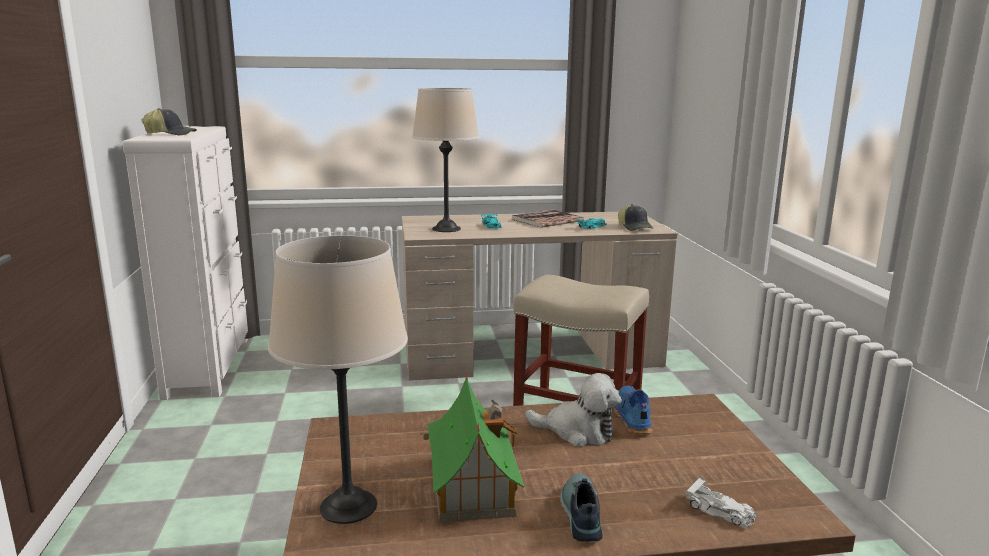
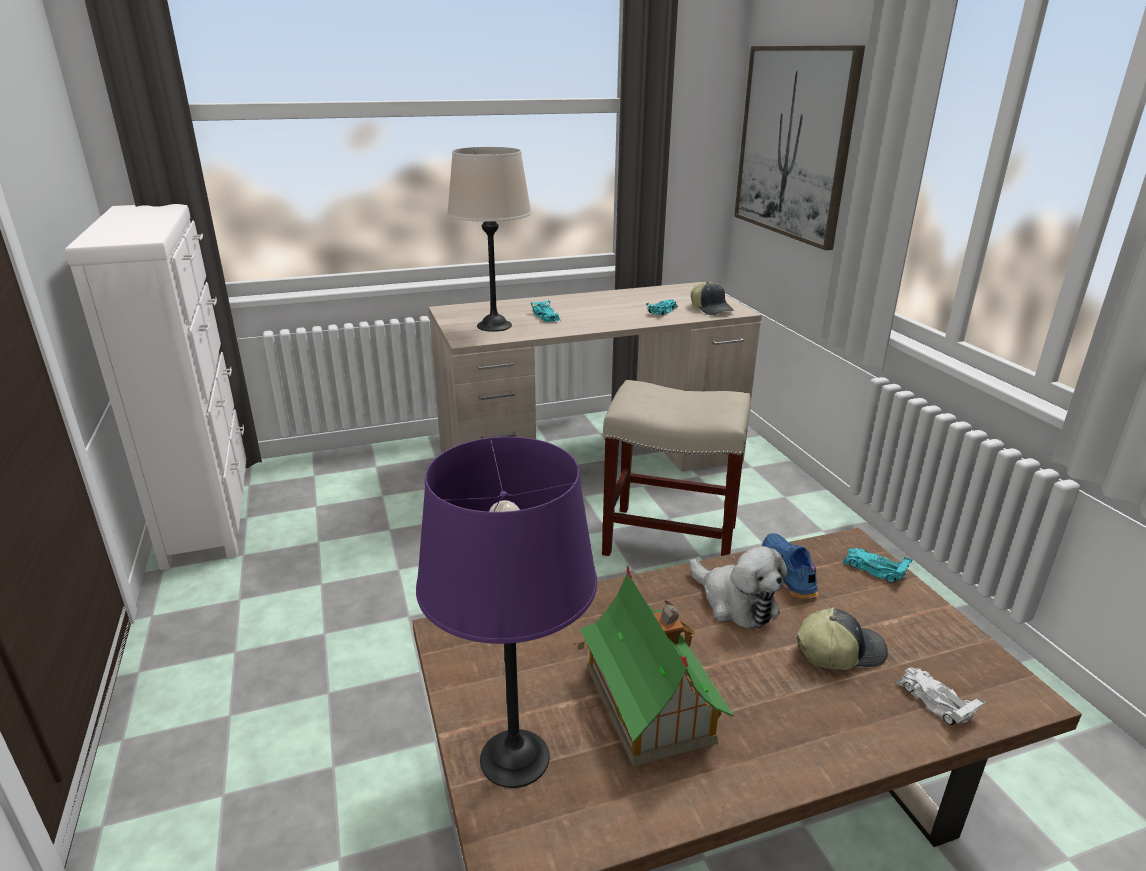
camera: 10 degrees left, 10 degrees up
cap [142,108,197,135] -> cap moved to [797,608,888,670]
beige table lamp [268,235,408,524] -> purple table lamp [416,437,597,788]
book [512,210,584,228] -> none
plush toy [525,373,622,447] -> plush toy turned 45 degrees clockwise [690,546,788,628]
shoe [560,473,603,542] -> none
white toy car [685,476,757,529] -> white toy car turned 150 degrees counterclockwise [896,667,985,725]
none -> picture [734,45,865,250]
none -> turquoise toy car [843,548,913,583]

